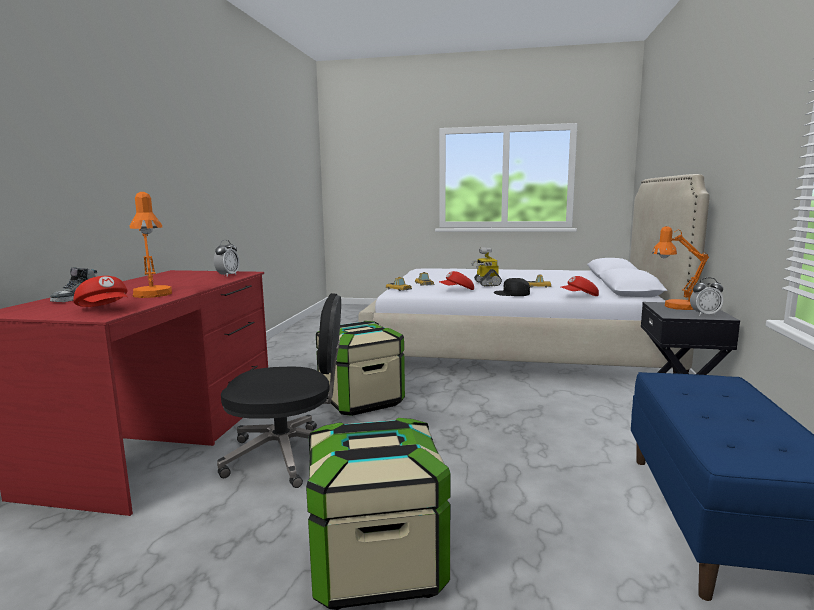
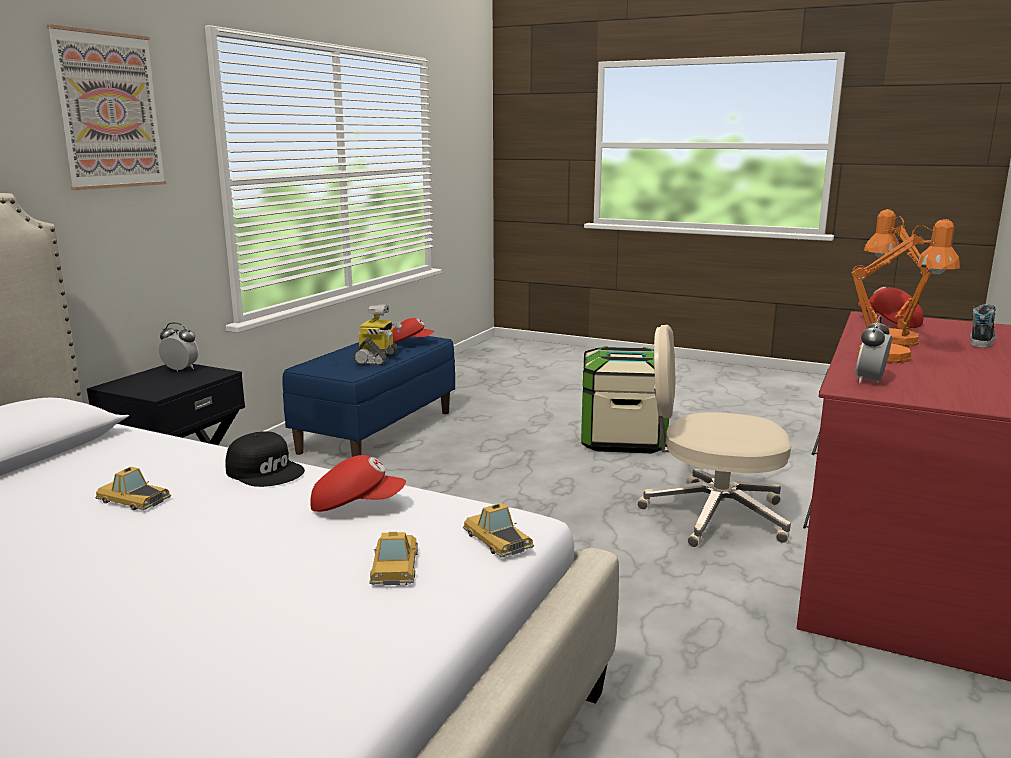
camera: 165 degrees left, 5 degrees up
black office chair [217,293,341,488] -> beige office chair [637,325,791,548]
storage box [316,321,405,416] -> none
toy robot [471,247,502,286] -> toy robot moved to [353,305,402,366]
red cap [561,276,599,296] -> red cap moved to [393,318,435,343]
orange table lamp [652,226,709,310] -> orange table lamp moved to [851,219,960,363]
none -> picture [47,24,167,190]

